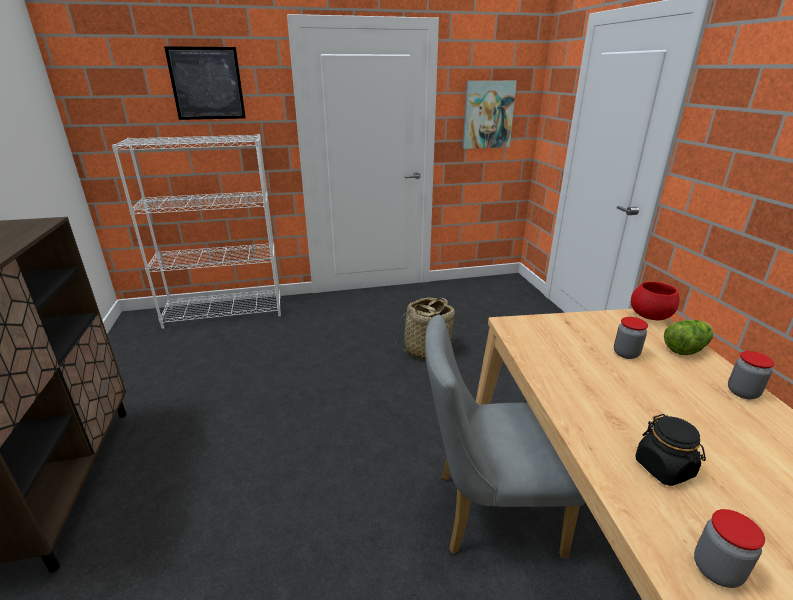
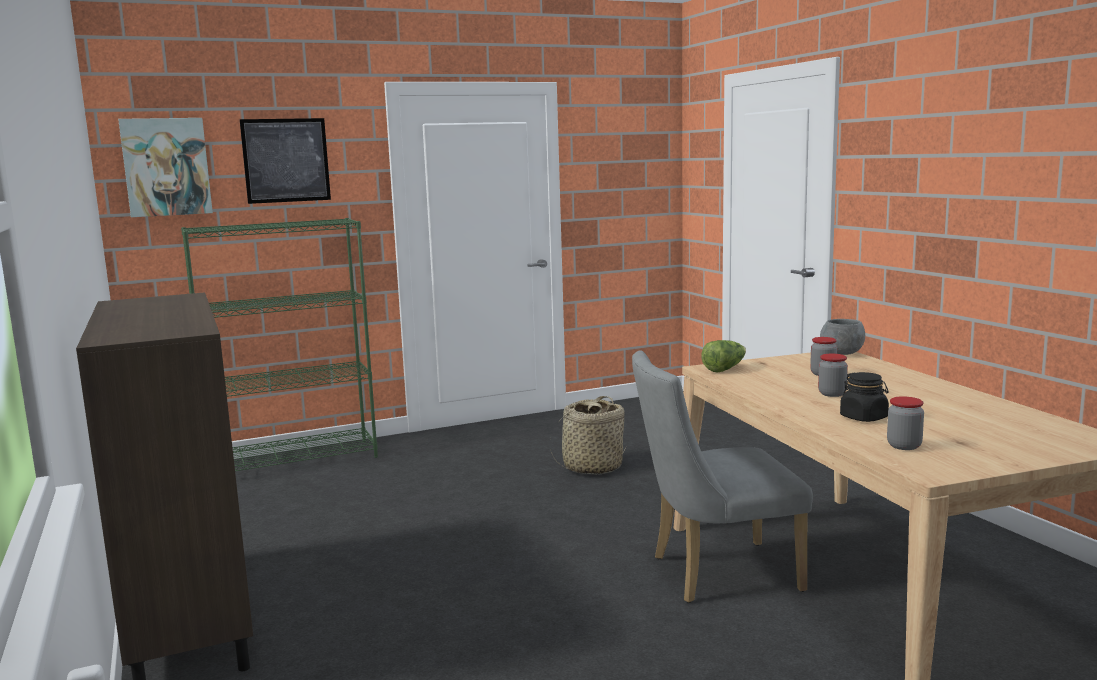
camera: 10 degrees left, 15 degrees down
white bookcase [112,134,281,329] -> green bookcase [181,218,378,471]
picture [463,81,517,149] -> picture moved to [118,118,213,217]
red bowl [631,281,679,320] -> grey bowl [820,319,865,355]
lettuce [664,320,713,355] -> lettuce moved to [701,340,746,372]
jar [728,351,775,399] -> jar moved to [818,354,848,397]

